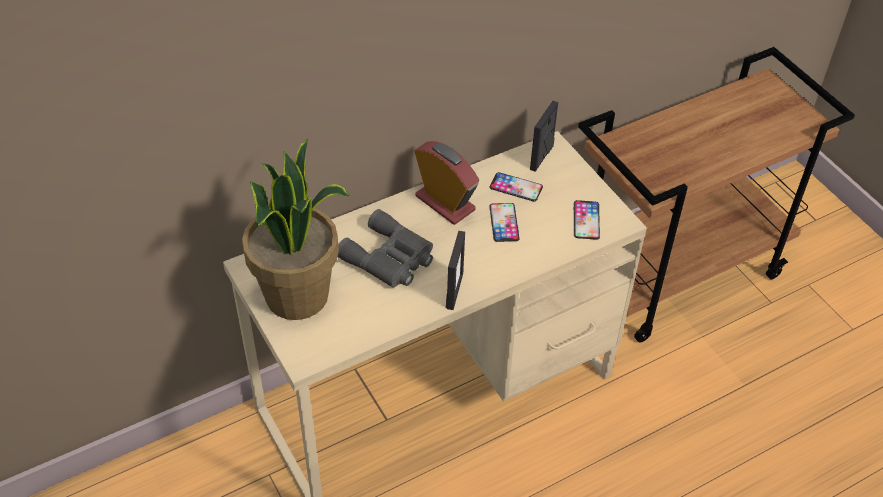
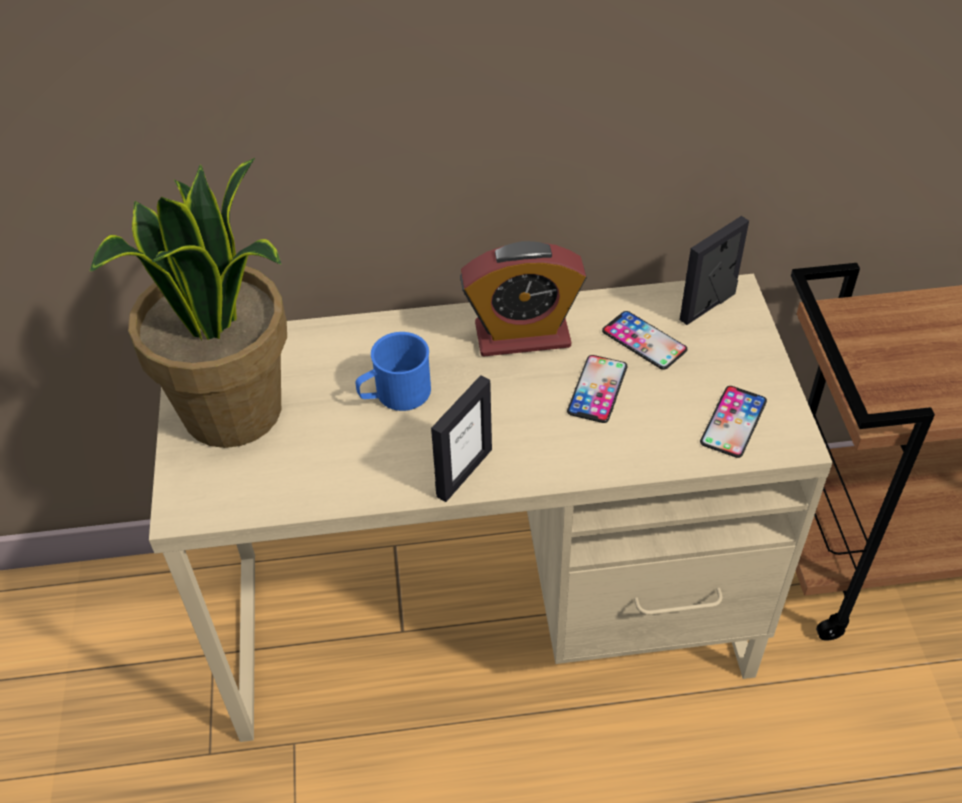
camera: 25 degrees right, 0 degrees up
grey binoculars [338,209,433,288] -> blue mug [355,332,431,411]
alarm clock [414,141,479,225] -> alarm clock turned 105 degrees clockwise [460,241,587,357]

